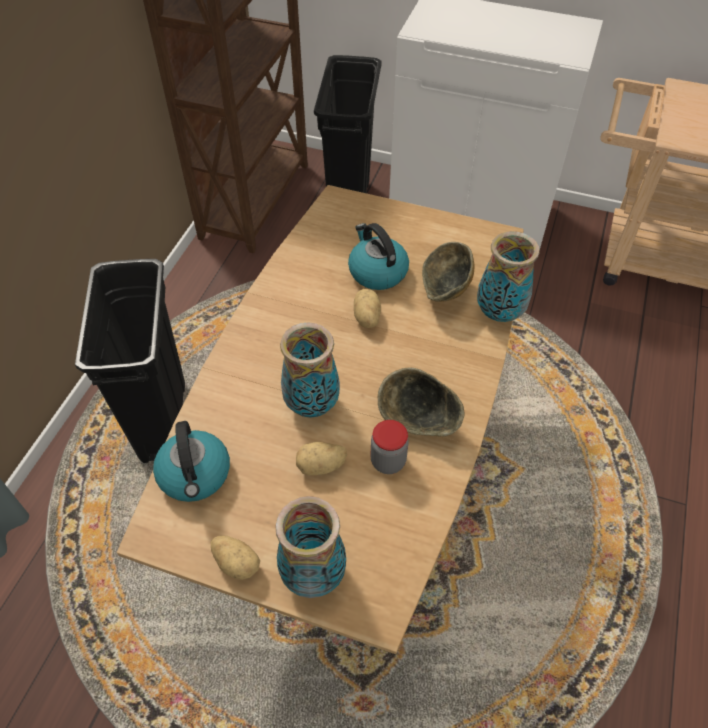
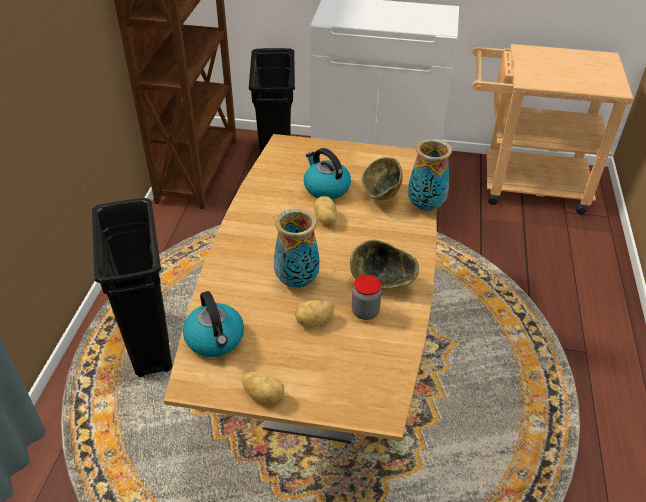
camera: 10 degrees left, 10 degrees down
vase [275,496,346,598] -> none

